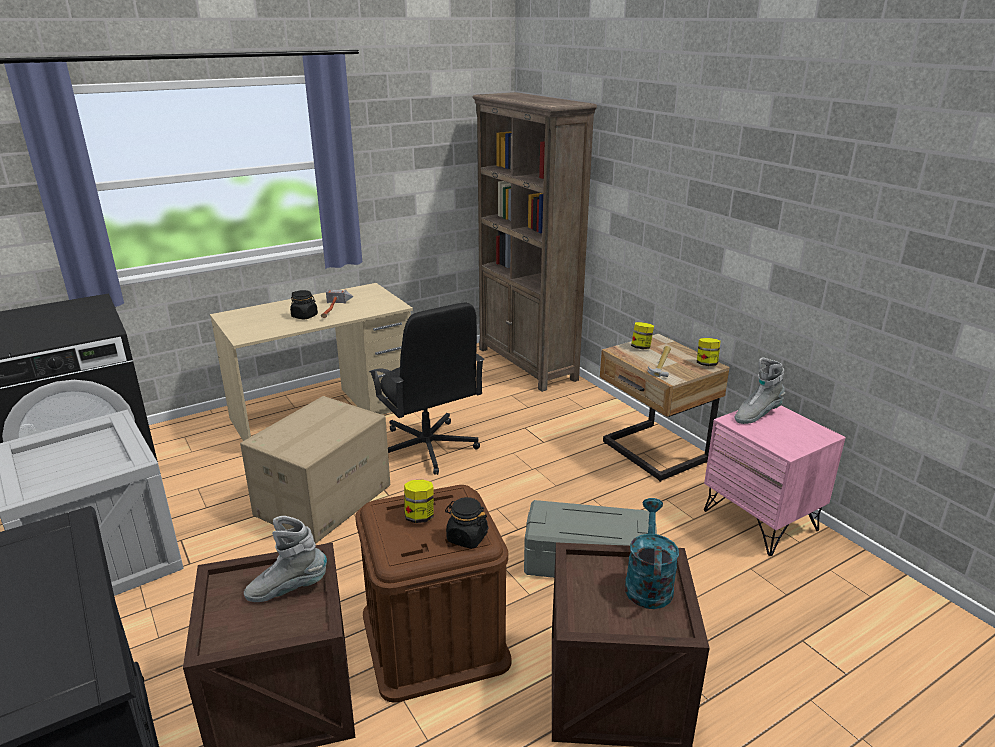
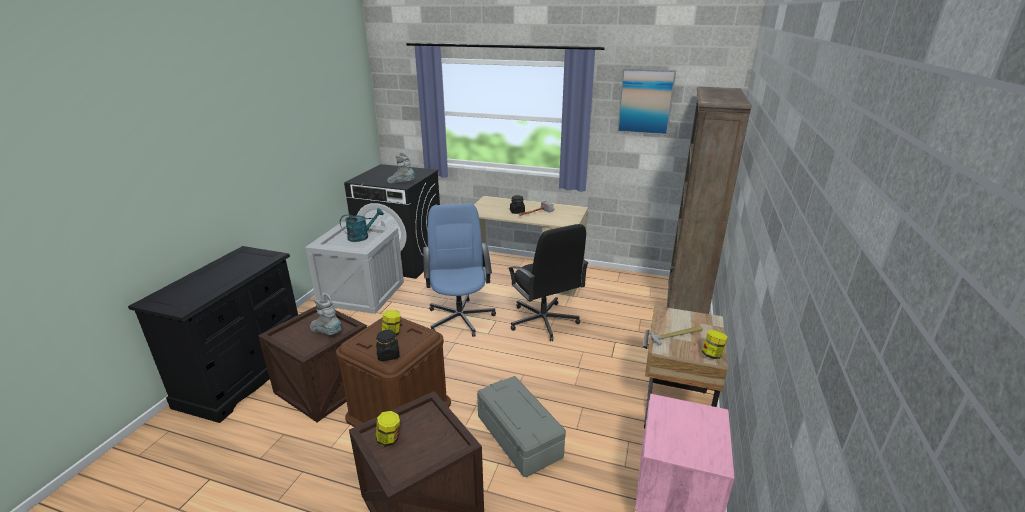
camera: 50 degrees right, 0 degrees up
cardboard box [240,396,390,544] -> blue office chair [423,203,496,337]
black office chair [369,302,484,475] -> black office chair turned 45 degrees counterclockwise [509,224,588,341]
turquoise watering can [625,498,679,609] -> turquoise watering can moved to [340,208,384,242]
jar [631,322,654,349] -> jar moved to [376,411,400,447]
grey boot [735,357,785,424] -> grey boot moved to [387,152,415,184]
none -> picture [617,69,676,135]

